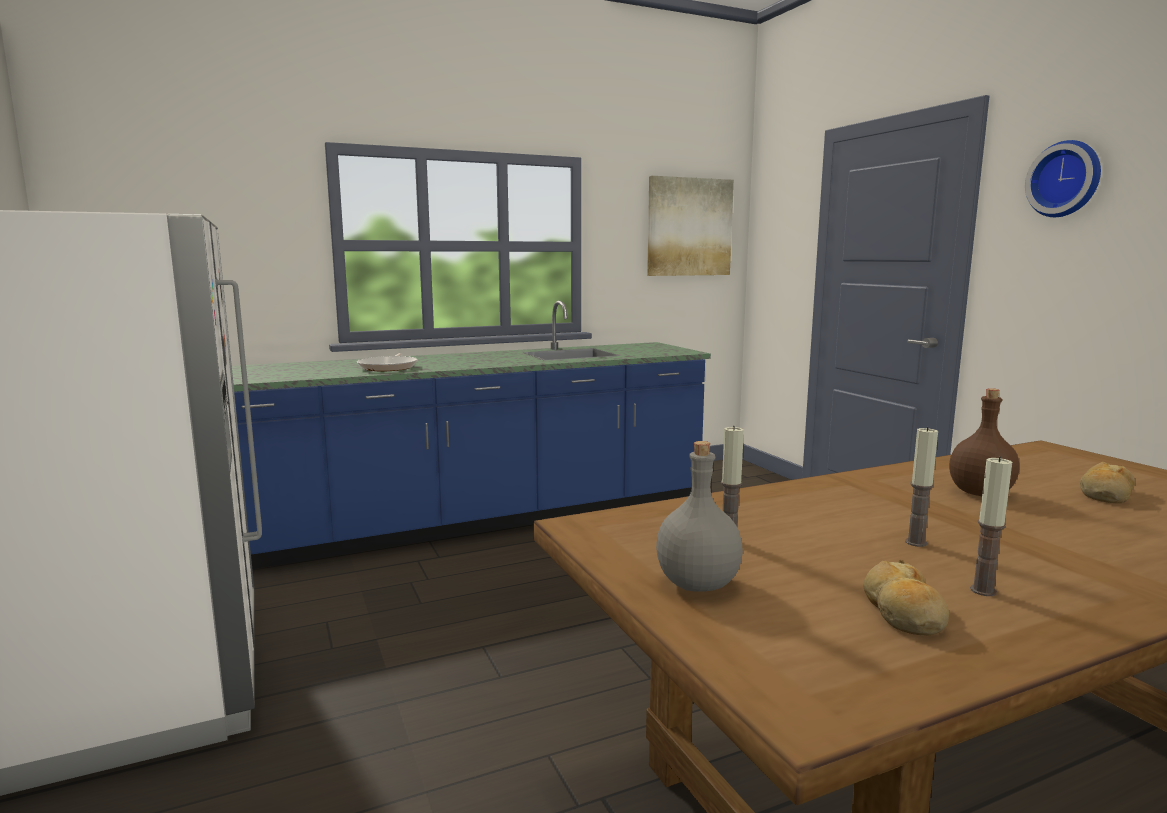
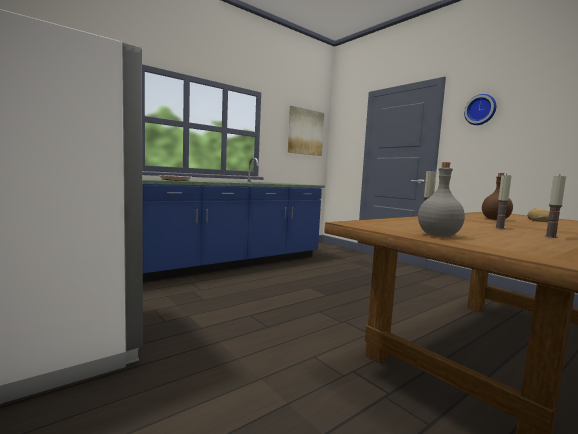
camera: 15 degrees left, 5 degrees down
bread [863,560,949,635] -> none

